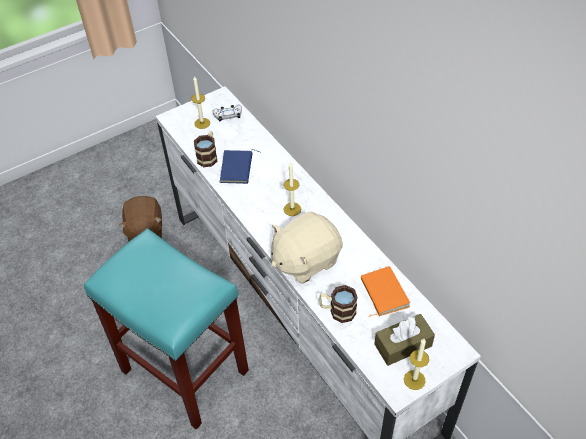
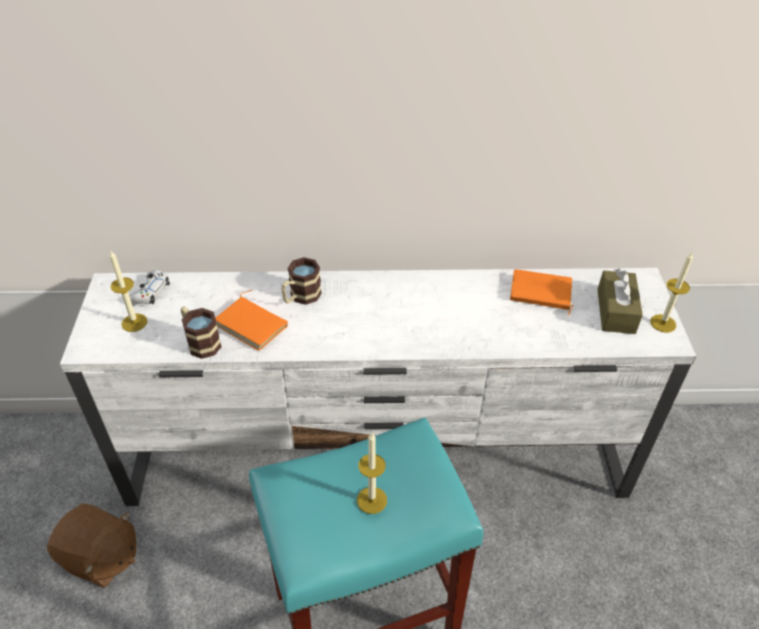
camera: 60 degrees left, 5 degrees down
blue book [219,149,260,184] -> orange book [216,290,288,351]
beige plush toy [271,212,343,284] -> none
candle [284,162,301,216] -> candle moved to [357,433,387,514]
mug [319,285,358,323] -> mug moved to [281,257,322,305]

